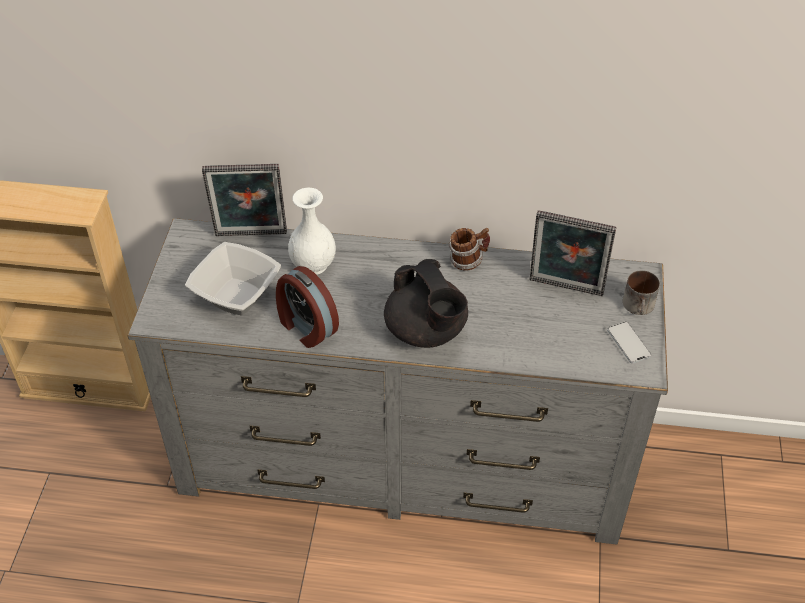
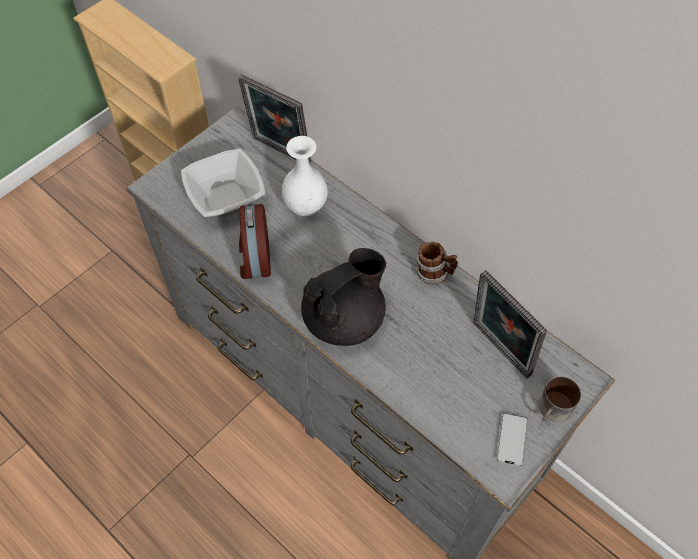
camera: 35 degrees right, 10 degrees up
black teapot [384,259,468,348] -> black teapot turned 135 degrees counterclockwise [301,248,386,346]

